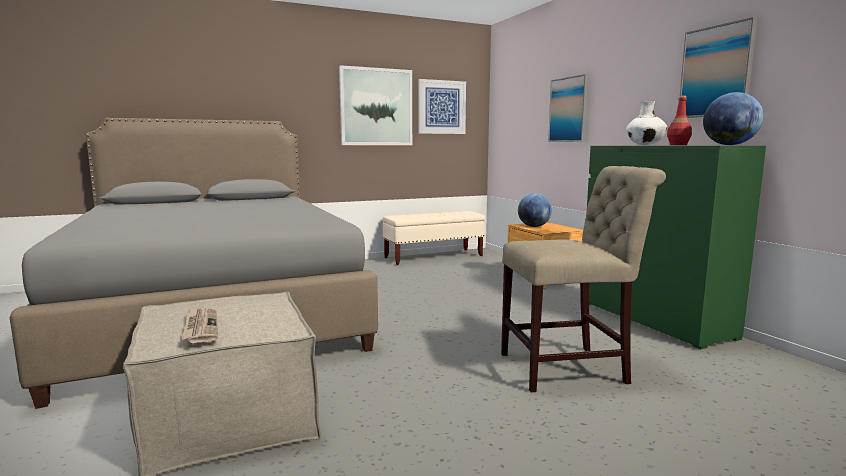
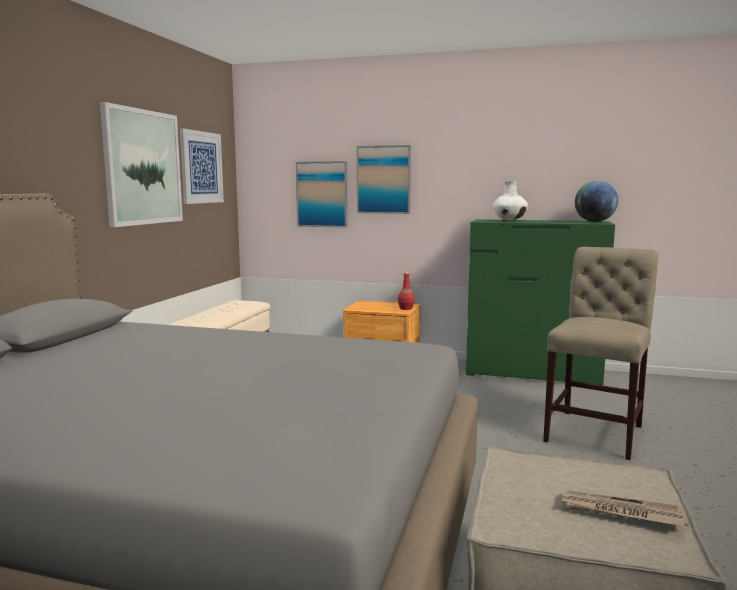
camera: 50 degrees left, 0 degrees up
globe [518,193,552,227] -> none
red bottle [667,96,692,145] -> red bottle moved to [398,272,415,310]
picture [680,17,757,118] -> picture moved to [296,161,348,228]

